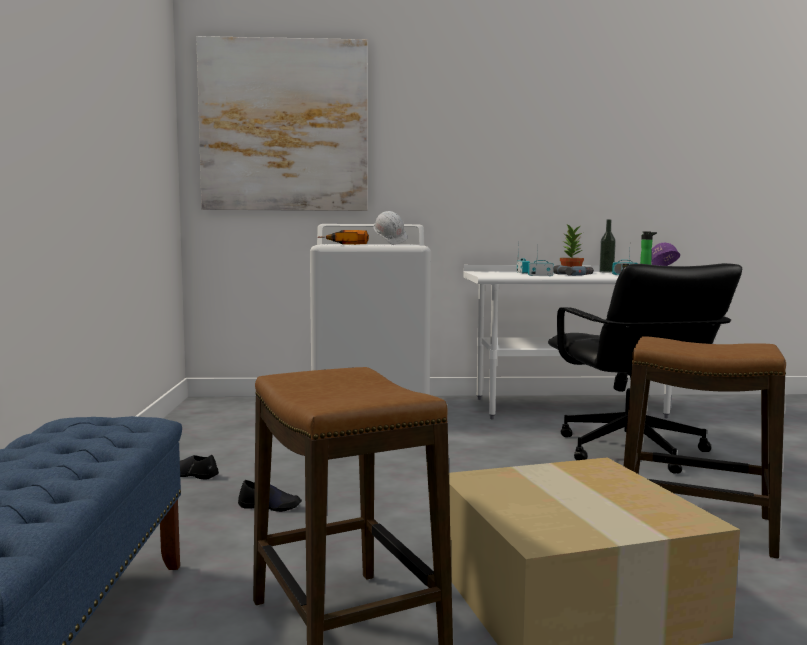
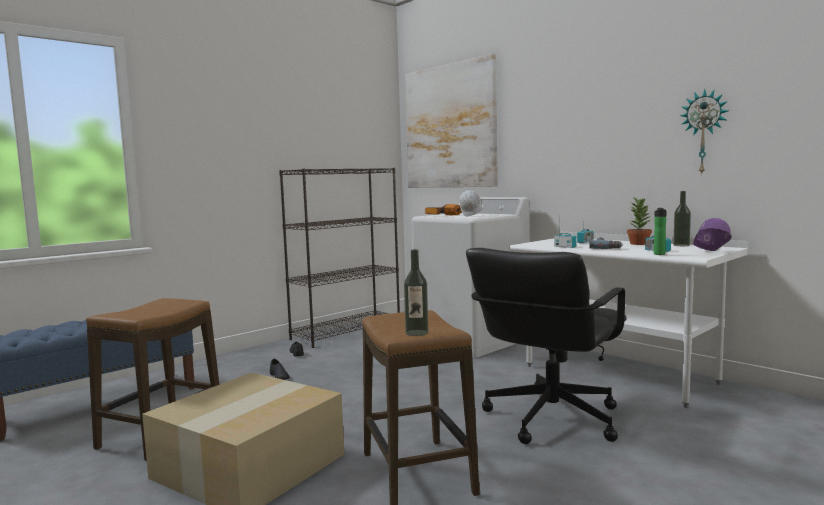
camera: 50 degrees right, 0 degrees up
none -> black bookcase [279,168,400,348]
none -> bottle [404,249,428,336]
none -> wall clock [680,89,729,175]

